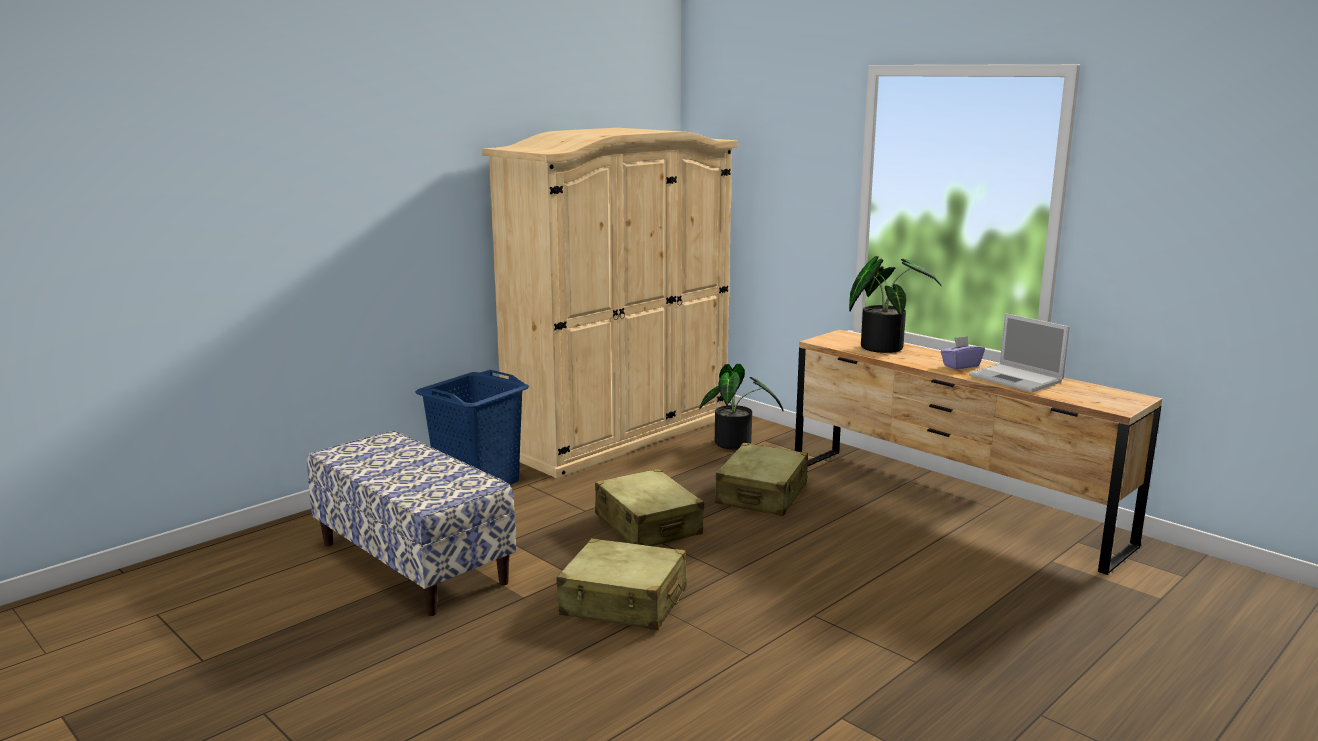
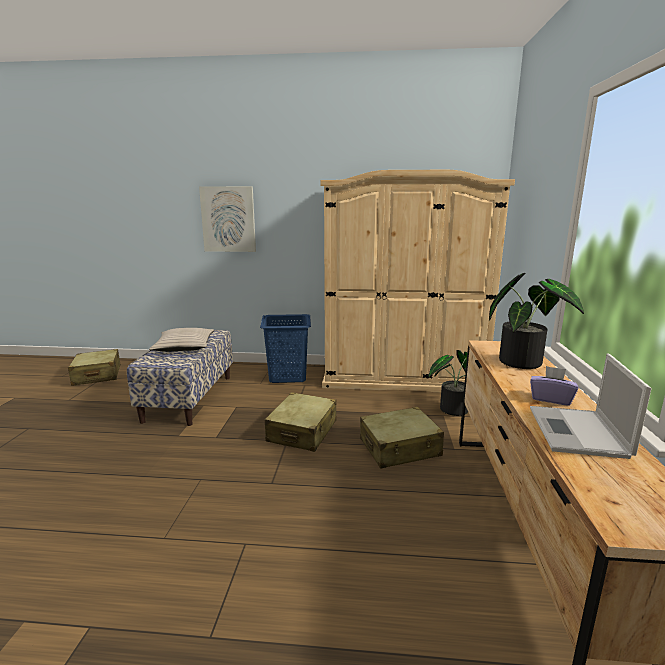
camera: 50 degrees right, 0 degrees up
beige suitcase [556,538,687,630] -> beige suitcase moved to [68,349,121,386]
none -> beige pillow [149,328,214,352]
none -> picture [199,186,256,252]

